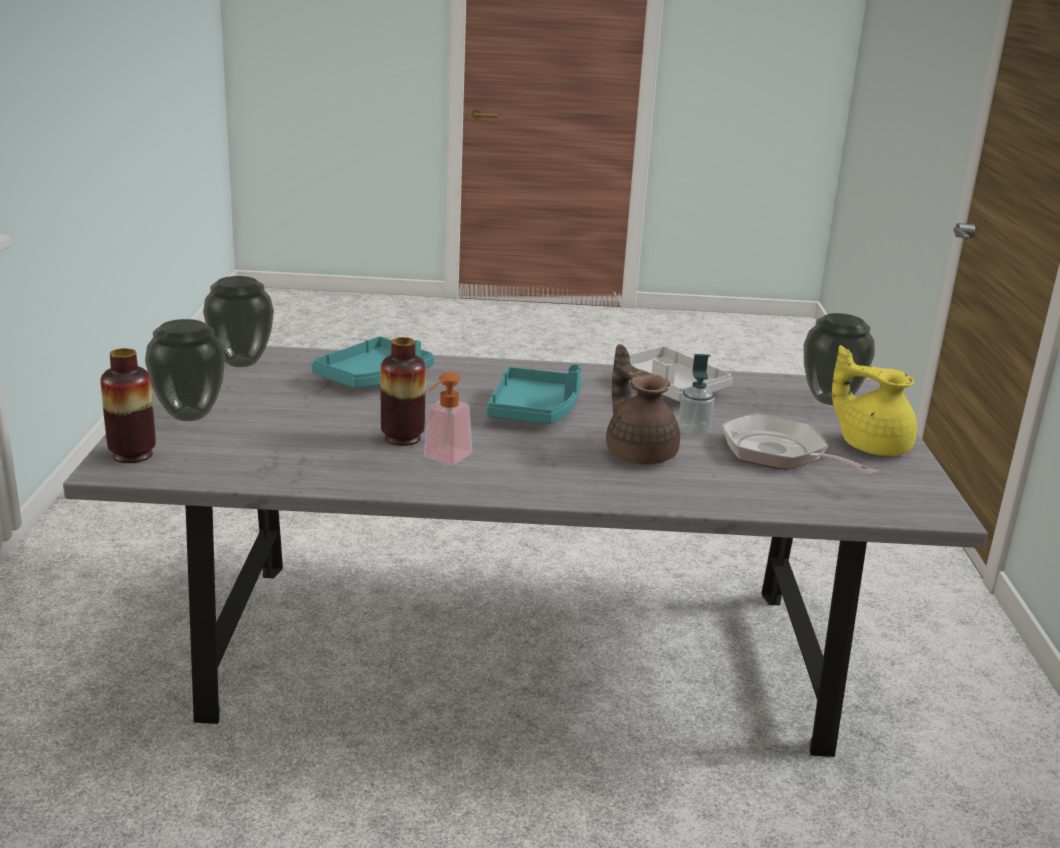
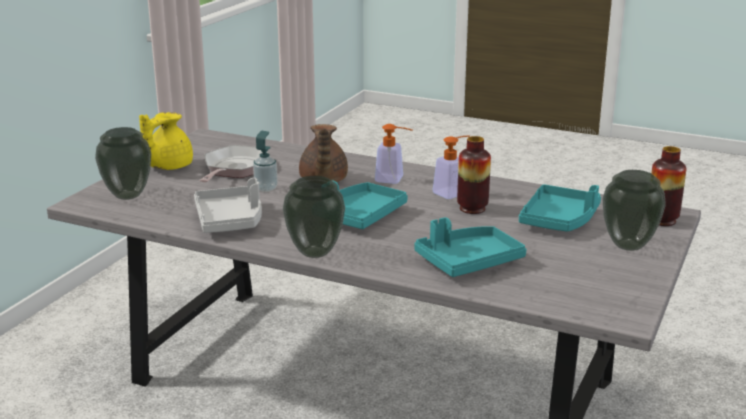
camera: 155 degrees left, 0 degrees up
vase [203,276,274,367] -> vase moved to [283,176,345,258]
frying pan [721,413,878,476] -> frying pan turned 150 degrees counterclockwise [199,145,268,182]
yellow teapot [832,345,917,456] -> yellow teapot turned 60 degrees clockwise [139,112,193,170]
none -> soap dispenser [375,124,413,184]
none -> turquoise tray [519,184,601,232]

